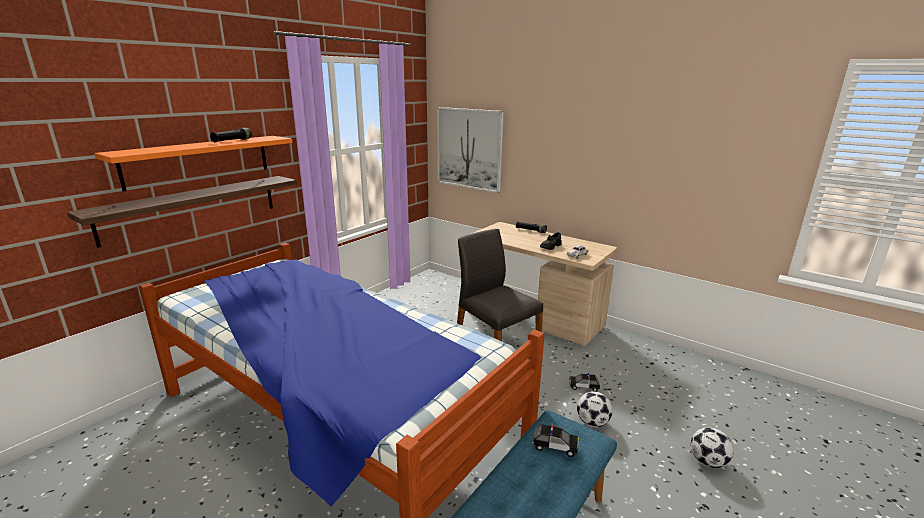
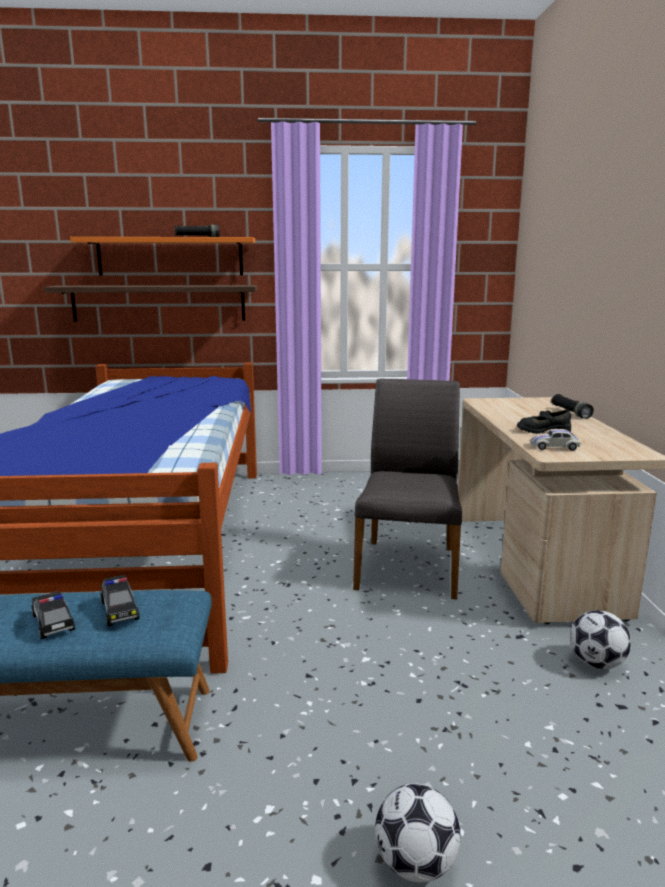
camera: 50 degrees right, 5 degrees down
picture [437,107,504,193] -> none
toy car [569,373,600,392] -> toy car moved to [31,591,75,639]
football [577,391,612,427] -> football moved to [570,610,631,669]

